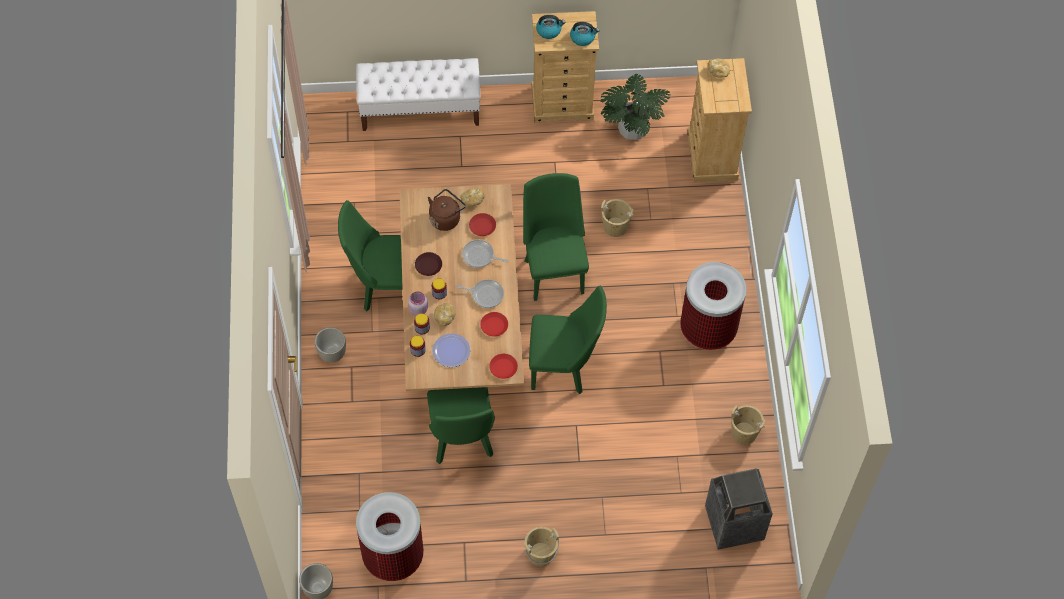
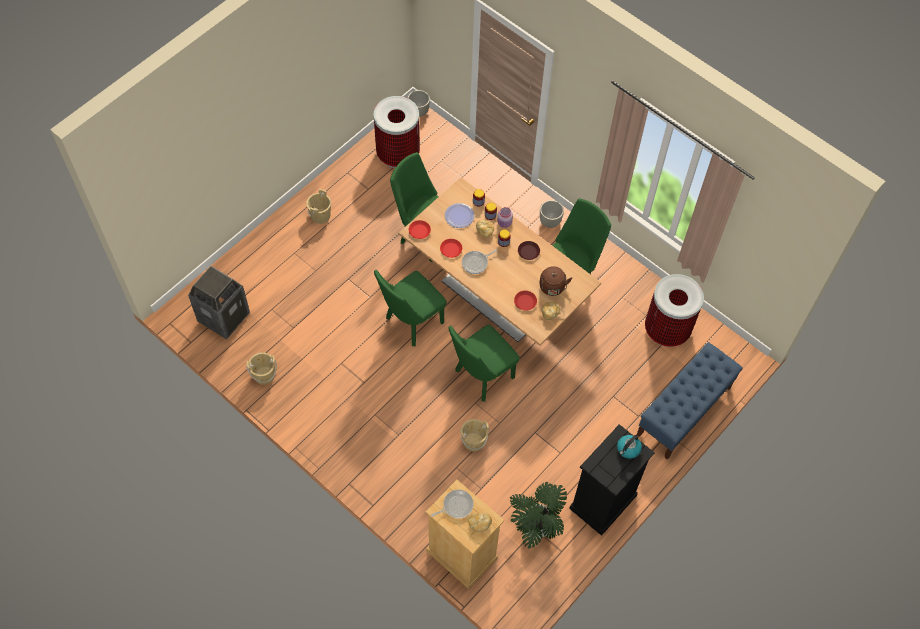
camera: 135 degrees right, 0 degrees up
white bench [356,58,480,131] -> blue bench [637,342,743,460]
frying pan [462,240,509,268] -> frying pan moved to [431,490,474,518]
green chair [523,173,589,301] -> green chair turned 105 degrees clockwise [448,325,520,402]
beige dresser [532,11,599,123] -> black dresser [569,424,655,536]
kettle [570,22,600,46] -> none
trash can [680,262,746,350] -> trash can moved to [645,274,704,347]

